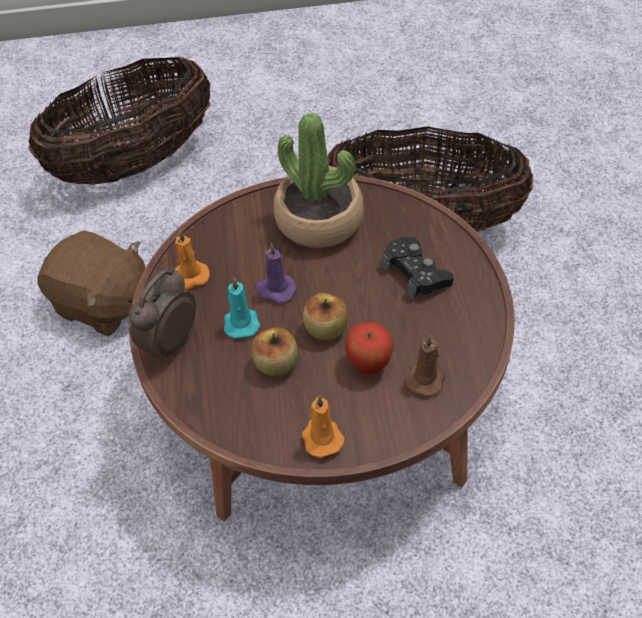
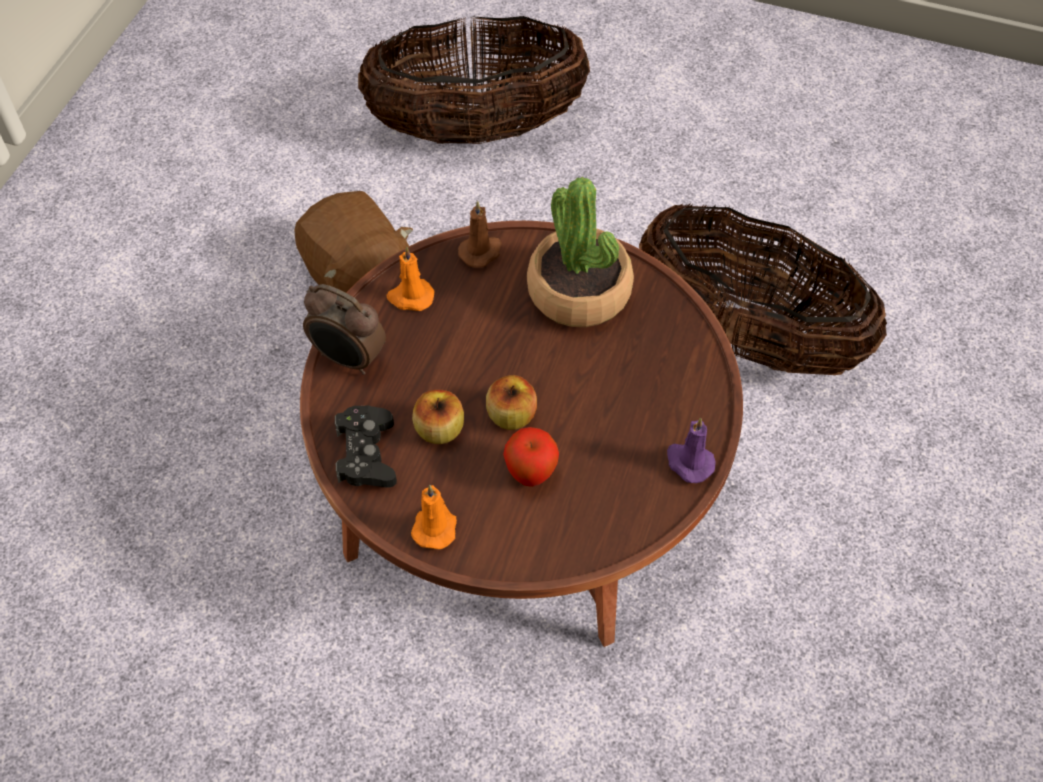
camera: 25 degrees right, 5 degrees up
alarm clock [128,267,196,361] -> alarm clock turned 120 degrees counterclockwise [303,284,386,375]
turquoise candle [224,278,260,339] -> none
purple candle [255,243,297,304] -> purple candle moved to [667,418,716,483]
black game controller [382,237,454,299] -> black game controller moved to [335,405,397,488]
brown candle [405,334,445,397] -> brown candle moved to [458,201,501,268]

